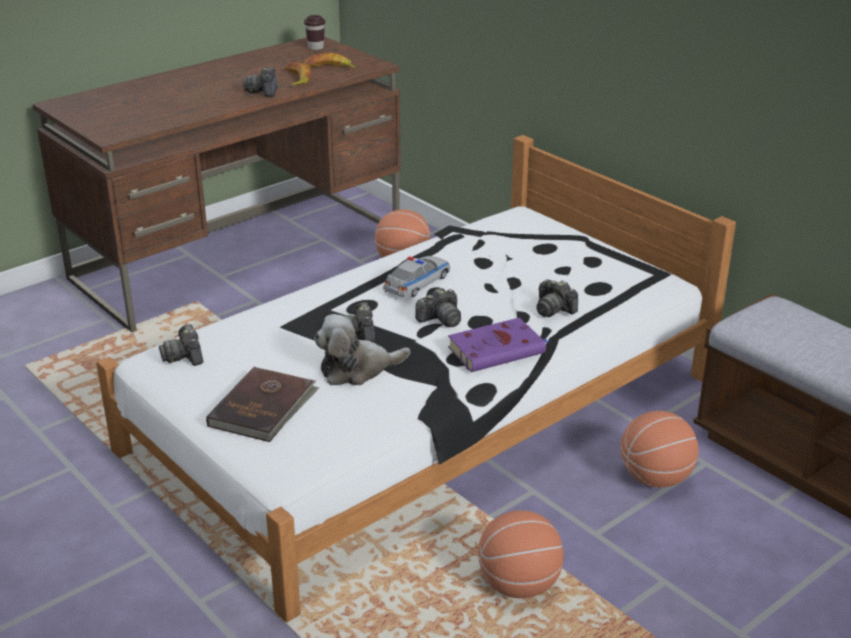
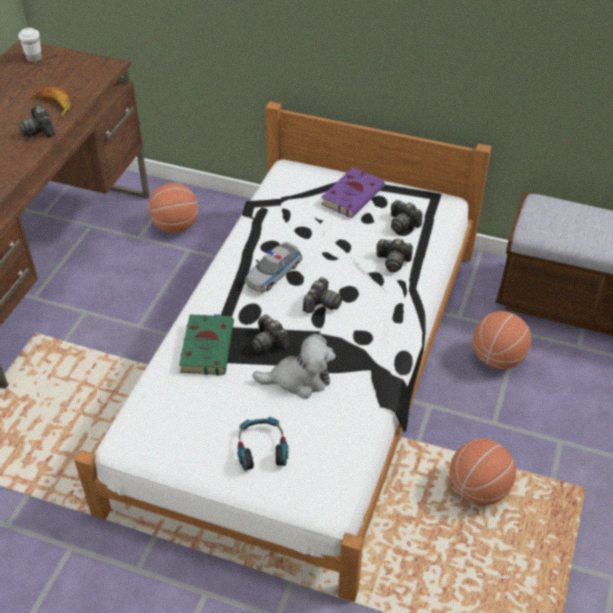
camera: 30 degrees left, 15 degrees up
camera [159,324,203,366] -> camera moved to [391,200,422,233]
brown book [206,367,319,442] -> headphones [237,417,289,471]
brown cup [304,15,325,50] -> white cup [18,28,42,62]
banana [304,53,356,69] -> none
plush toy [314,314,410,385] -> plush toy turned 135 degrees counterclockwise [252,334,336,399]
toy car [383,256,450,298] -> toy car turned 150 degrees counterclockwise [244,242,303,293]
purple book [448,318,550,372] -> purple book moved to [321,167,385,218]
none -> green book [179,314,234,375]

